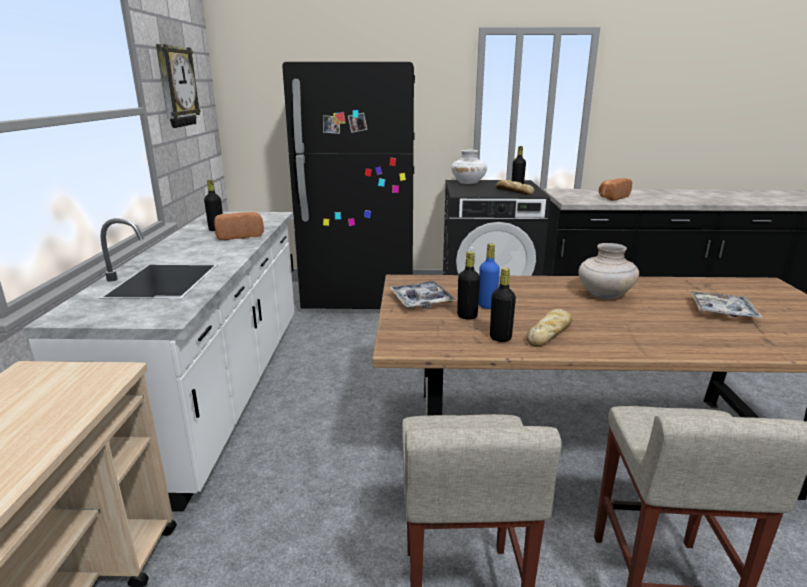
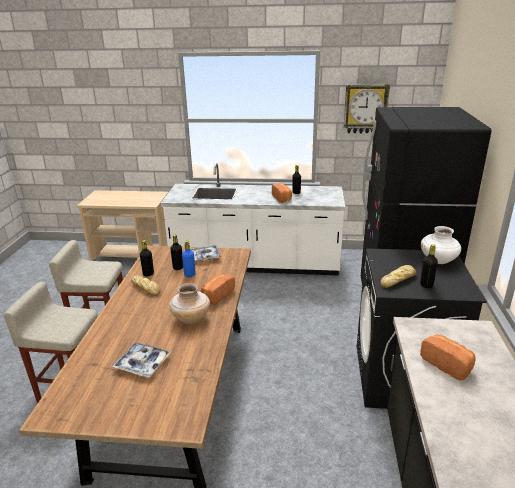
camera: 95 degrees right, 5 degrees up
none -> bread [201,274,235,305]

